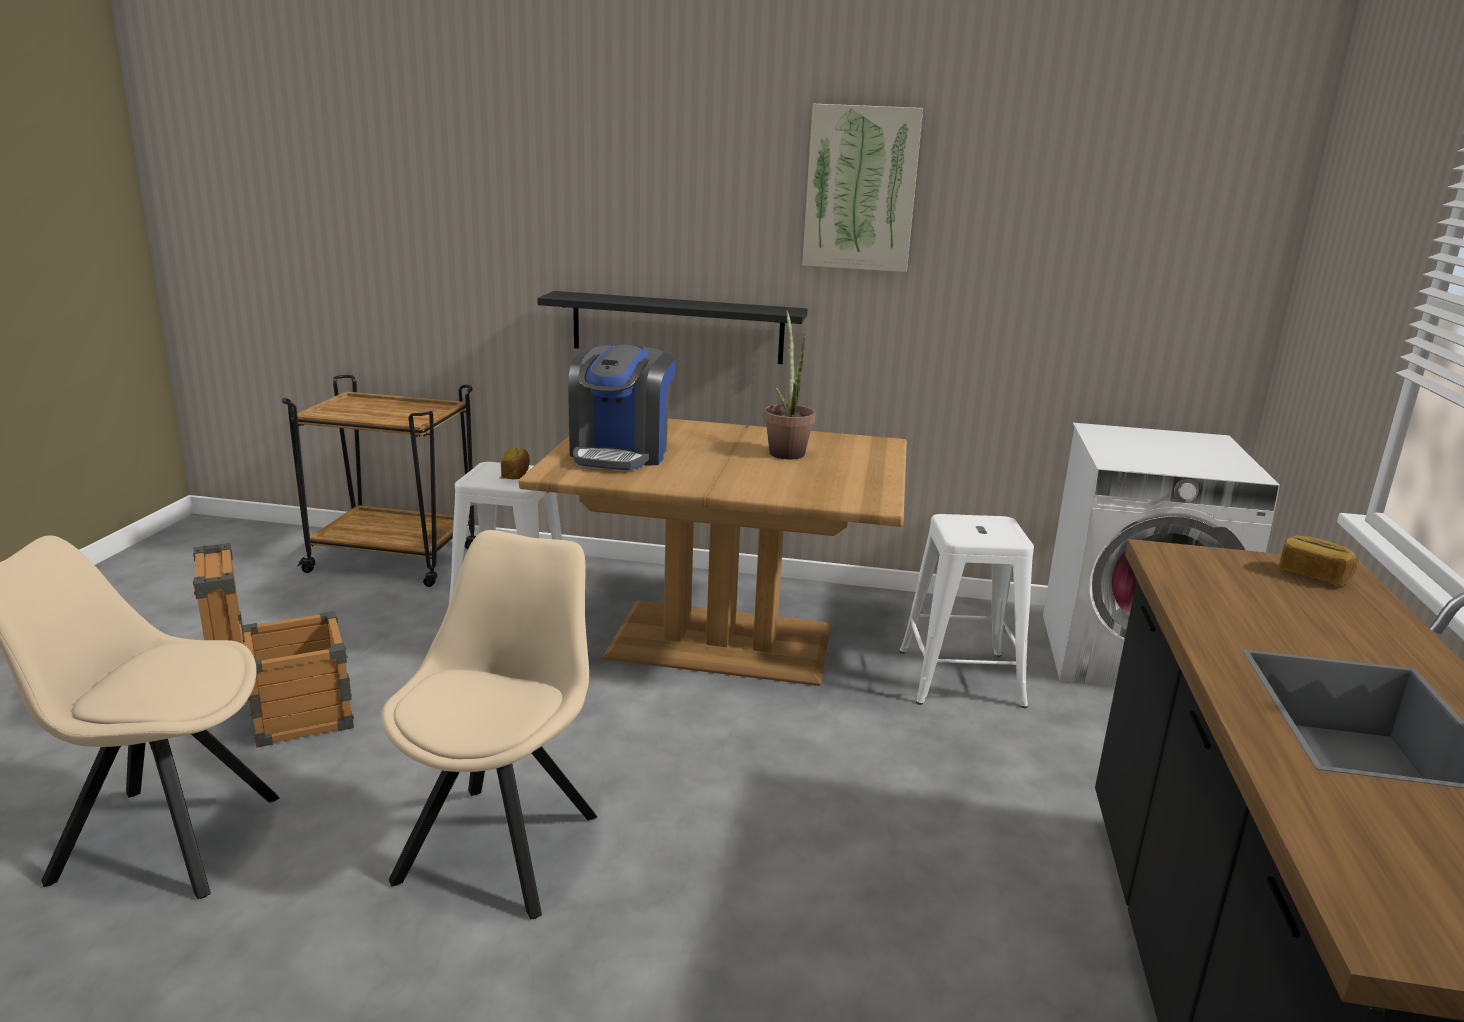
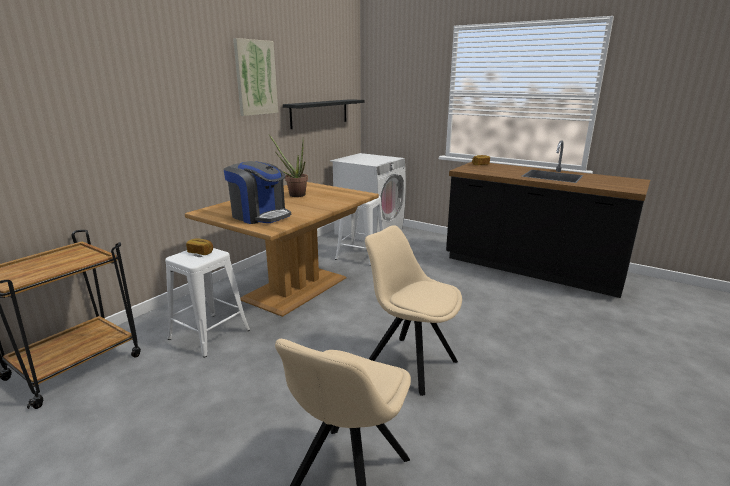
camera: 65 degrees left, 0 degrees up
crate [193,543,354,748] -> none
black shelf [538,291,807,364] -> black shelf moved to [283,99,364,129]

